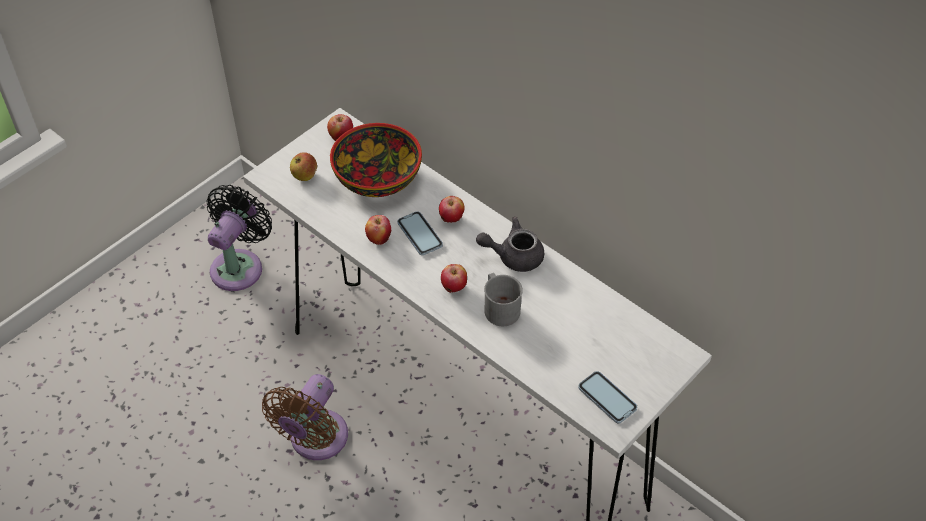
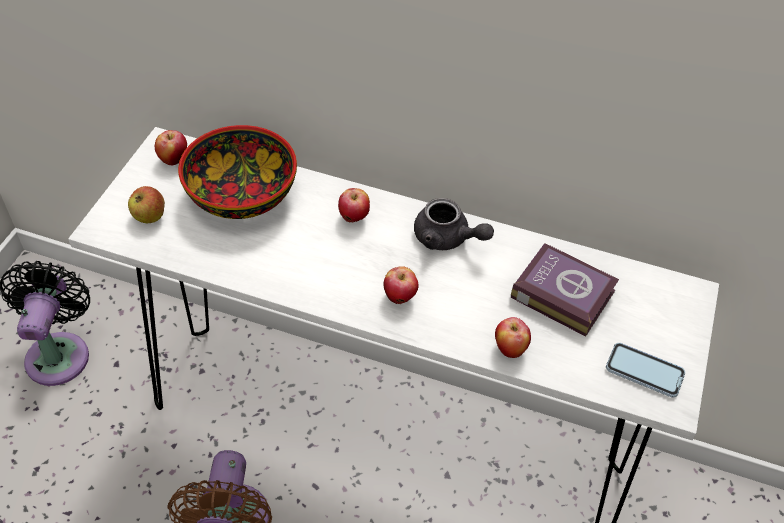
camera: 25 degrees left, 0 degrees up
apple [365,215,391,245] -> apple moved to [495,317,531,358]
phone [397,211,443,255] -> none
grey teapot [476,217,544,272] -> grey teapot turned 120 degrees counterclockwise [414,198,494,250]
grey mug [484,273,523,326] -> none
none -> book [511,243,619,337]

